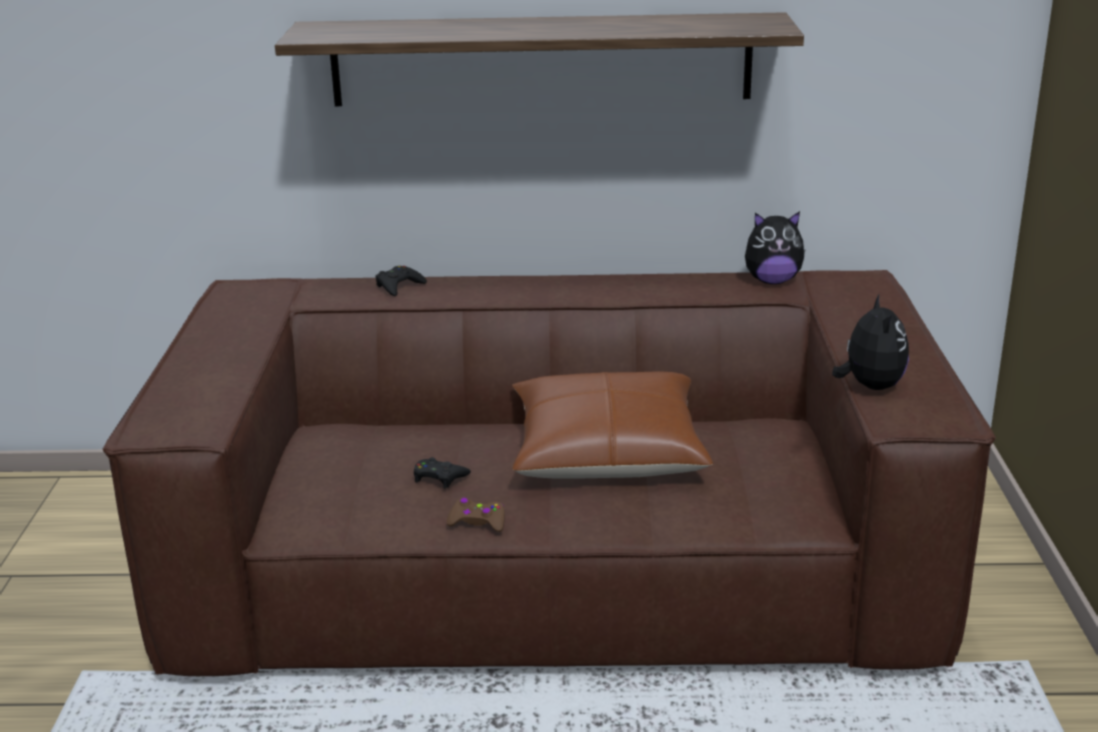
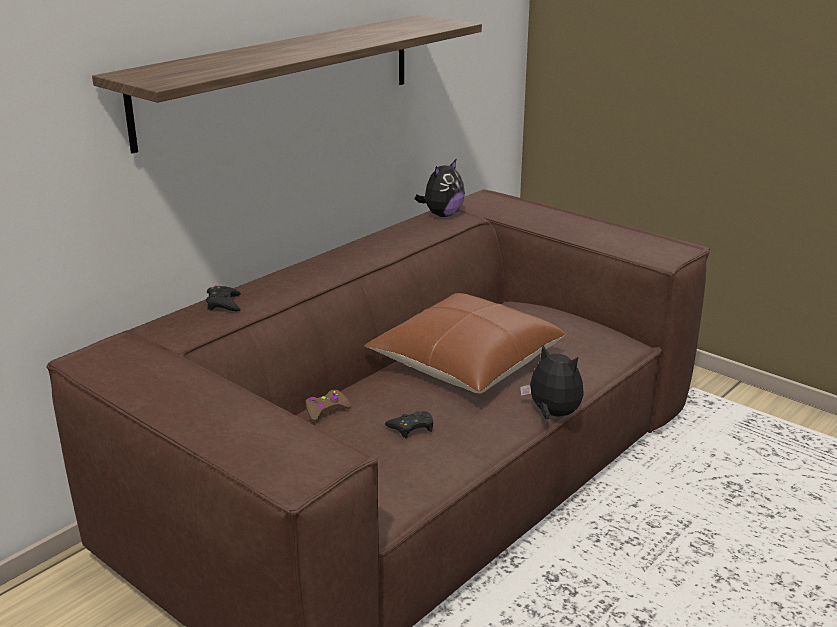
camera: 50 degrees left, 0 degrees up
brown game controller [447,498,505,532] -> brown game controller moved to [305,390,351,421]
plush toy [832,294,909,390] -> plush toy moved to [520,345,584,419]

